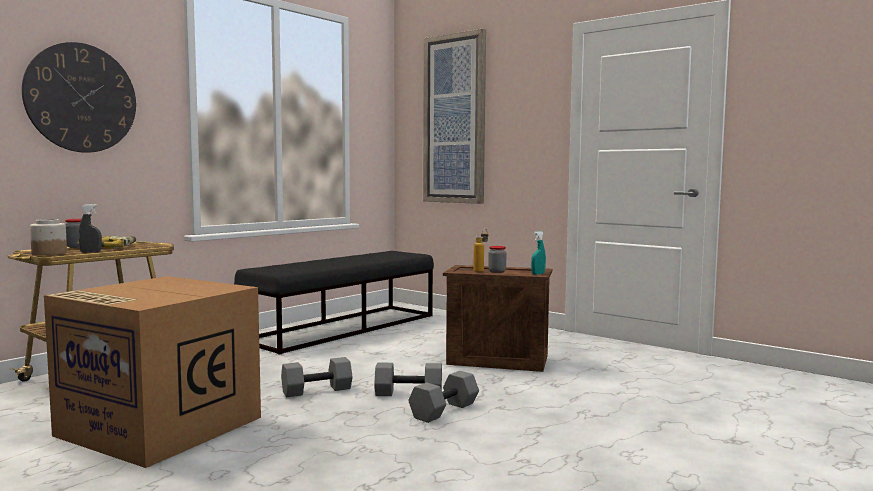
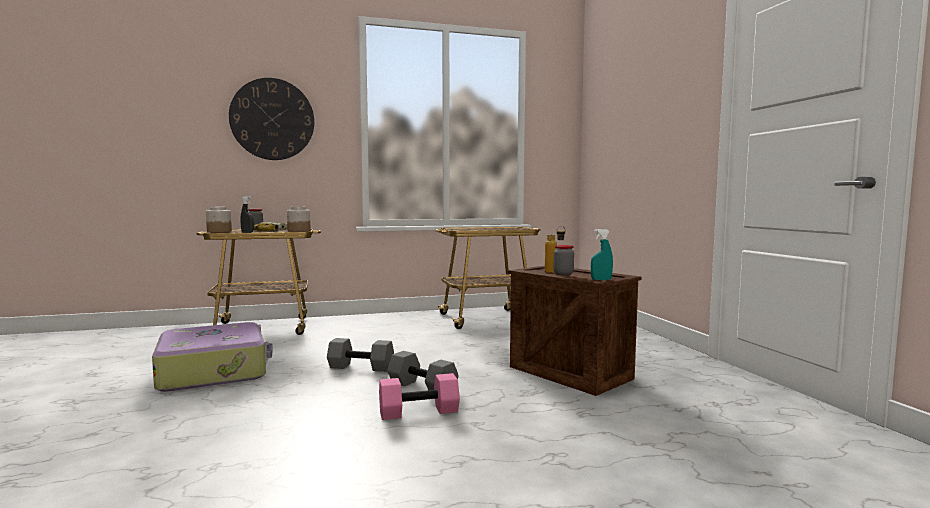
camera: 35 degrees right, 0 degrees up
cardboard box [44,276,261,468] -> suitcase [152,322,273,392]
black bench [234,251,434,355] -> cart [435,227,540,329]
grey dumbbell [408,371,479,423] -> pink dumbbell [379,373,460,420]
picture [423,29,486,204] -> none
none -> jar [287,207,310,232]

